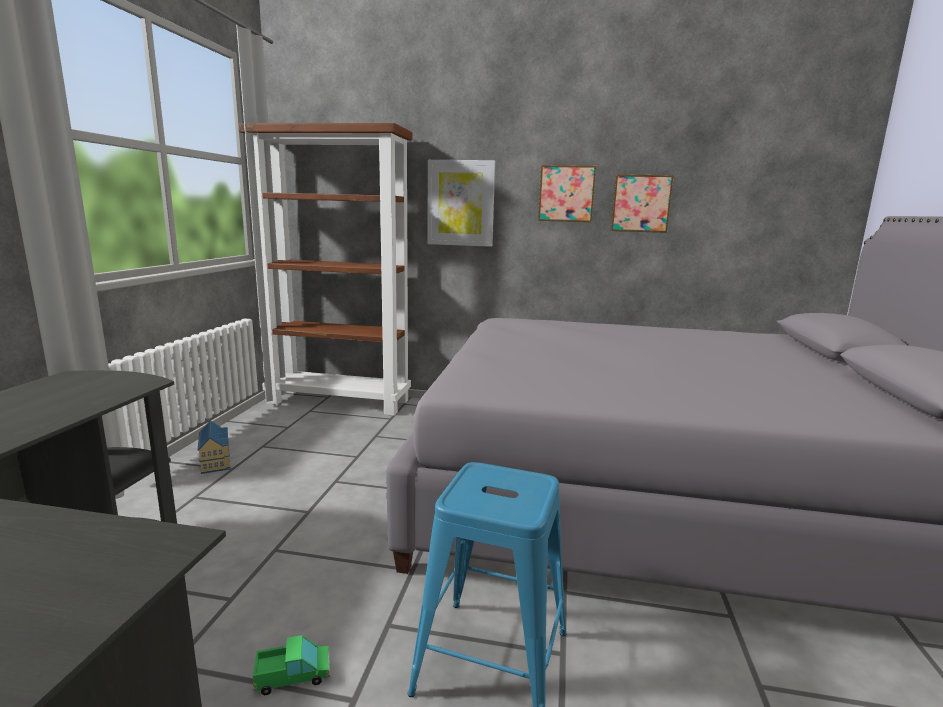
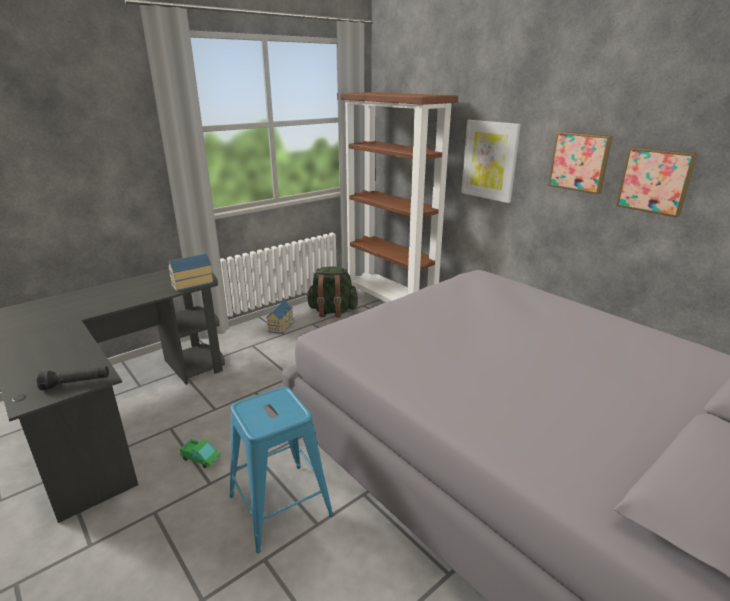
camera: 40 degrees right, 10 degrees up
none -> black flashlight [36,366,109,390]
none -> toy house [168,253,214,292]
none -> green backpack [306,266,358,317]

